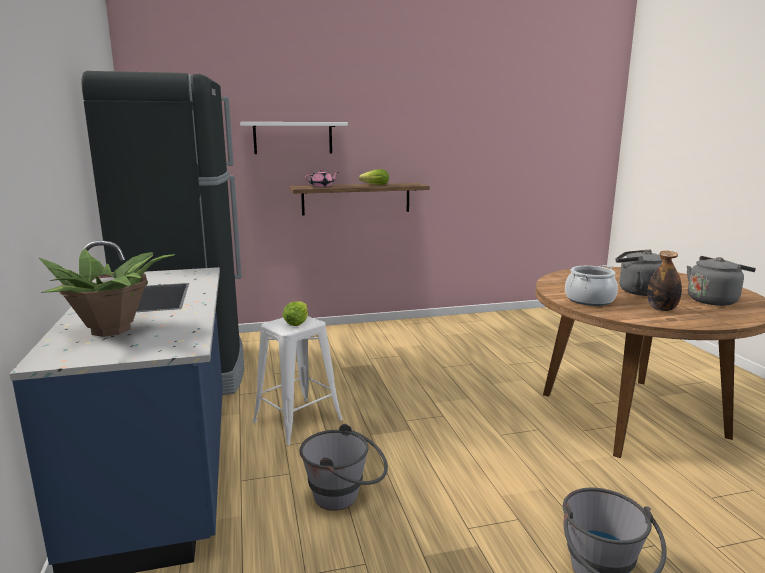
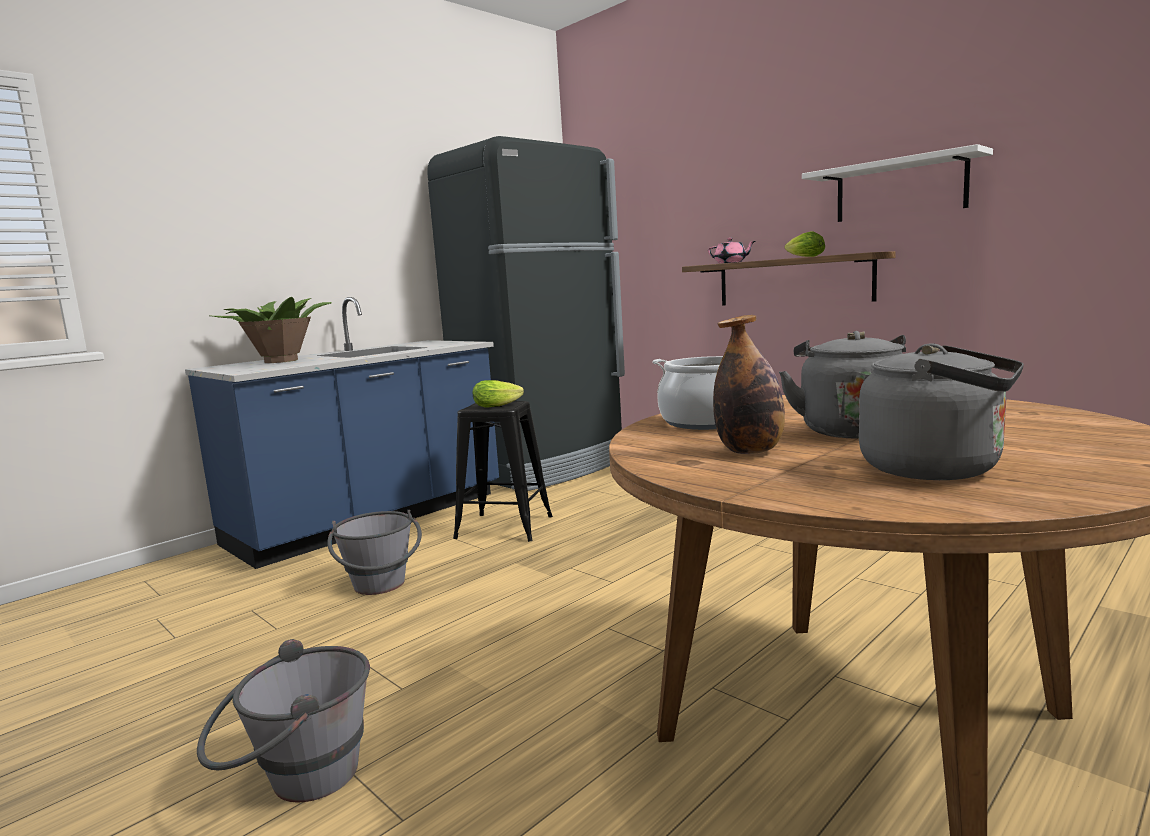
camera: 60 degrees right, 5 degrees down
white shelf [240,122,348,154] -> white shelf moved to [802,144,993,222]
white stool [253,316,343,445] -> black stool [453,401,553,542]

